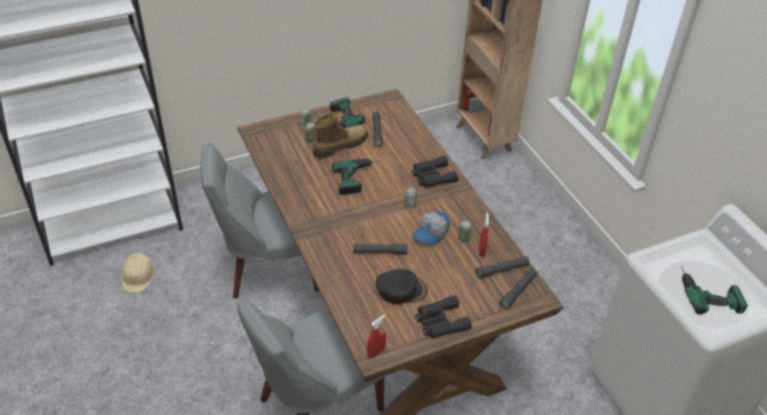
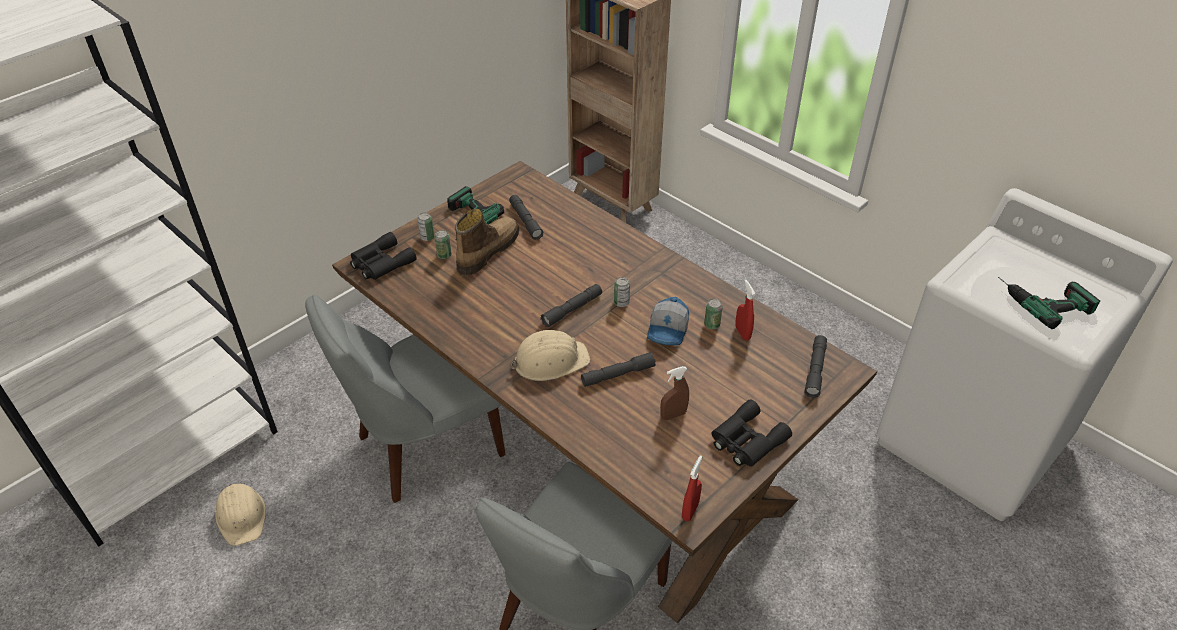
camera: 20 degrees left, 0 degrees up
power drill [332,159,381,195] -> none
black cap [376,269,427,304] -> brown spray bottle [660,366,689,420]
black binoculars [412,156,459,188] -> black binoculars moved to [350,232,417,280]
grey flashlight [475,256,529,279] -> grey flashlight moved to [540,284,602,327]
none -> beige hard hat [510,330,590,381]

